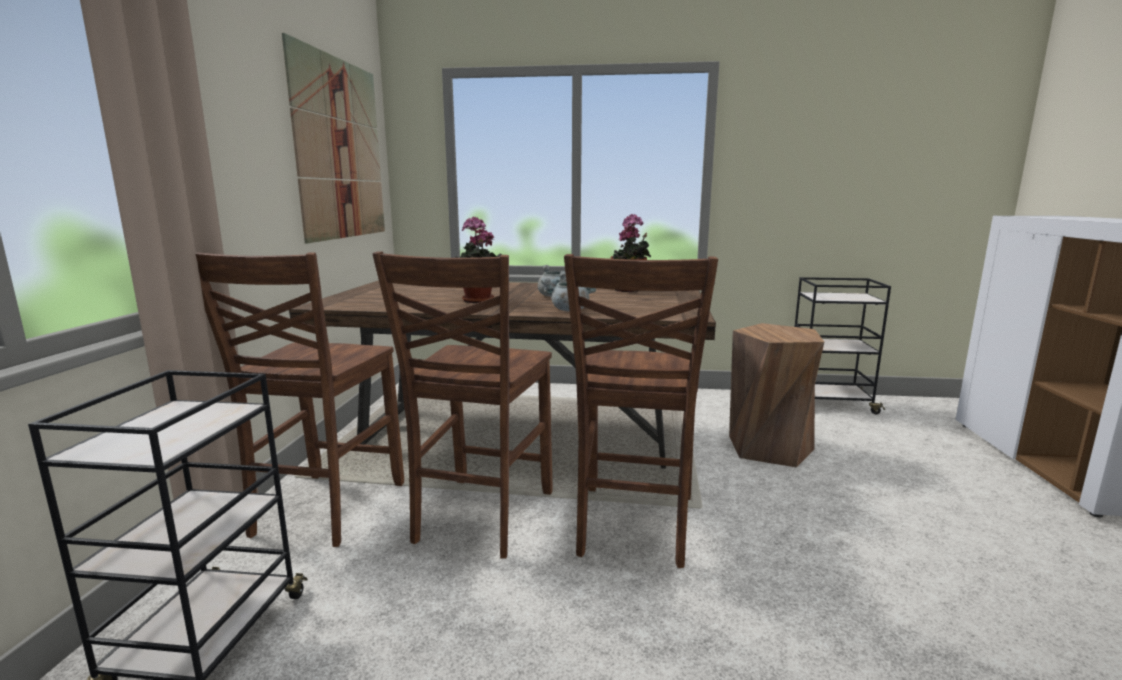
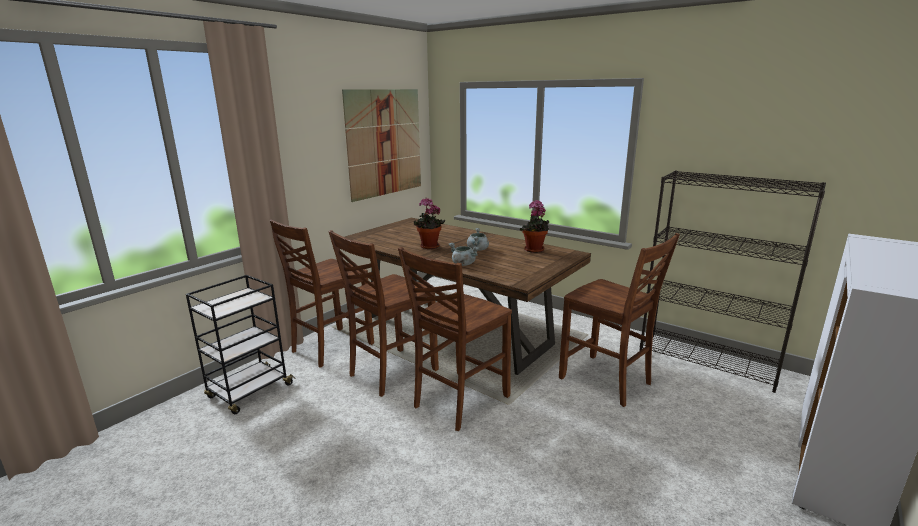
camera: 30 degrees right, 5 degrees up
brown stool [729,323,824,467] -> brown chair [559,233,680,407]
black cart [795,277,891,414] -> black bookcase [639,171,826,393]

